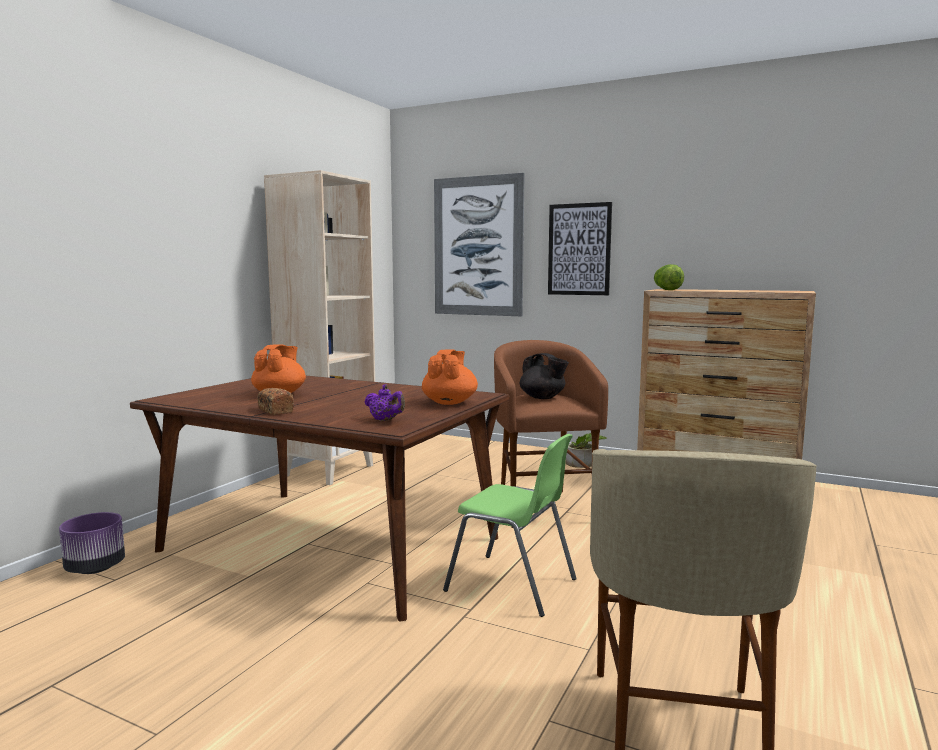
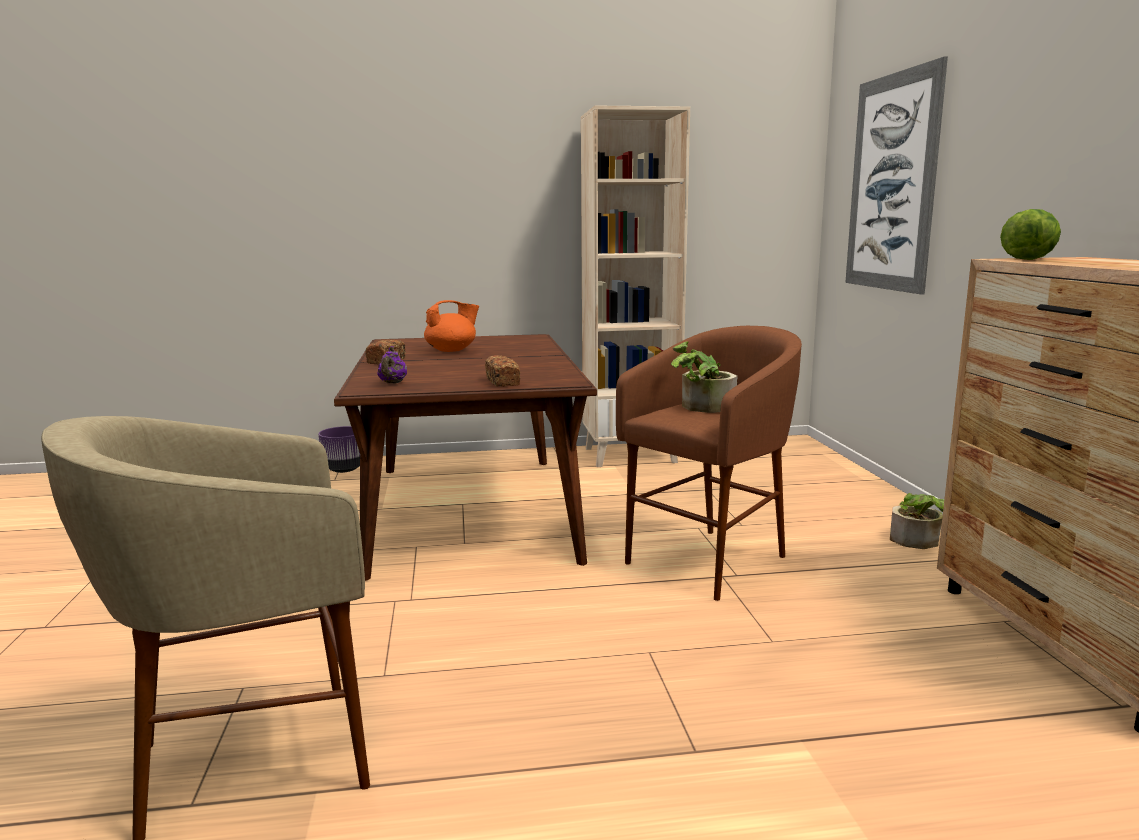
camera: 55 degrees right, 5 degrees up
orange teapot [422,349,478,405] -> bread [485,355,520,387]
green chair [443,434,577,617] -> none
black teapot [520,353,569,399] -> potted plant [671,341,738,413]
picture [548,202,612,295] -> none

